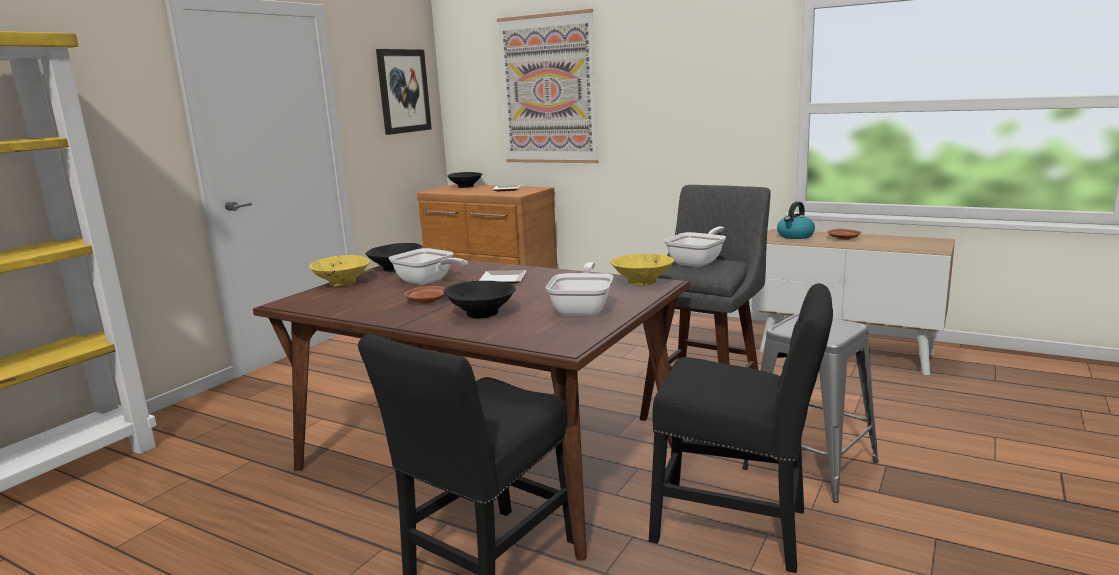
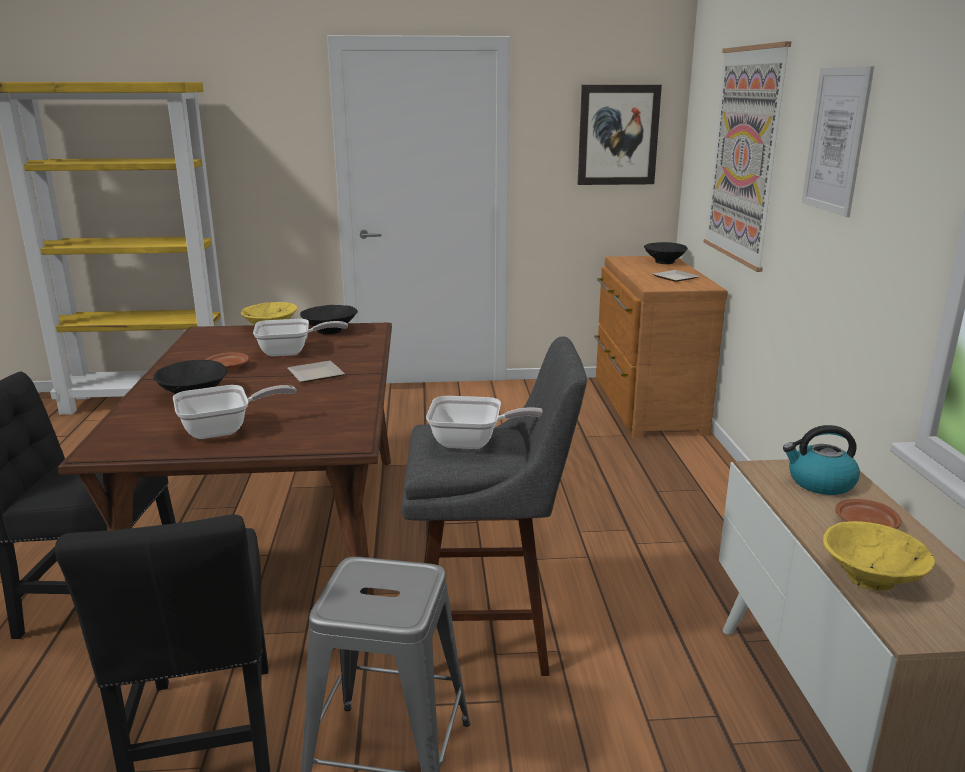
camera: 55 degrees right, 5 degrees up
frying pan [389,248,468,285] -> frying pan turned 105 degrees counterclockwise [253,319,348,356]
yellow bowl [610,254,674,286] -> yellow bowl moved to [823,521,935,591]
none -> picture [802,66,874,217]

